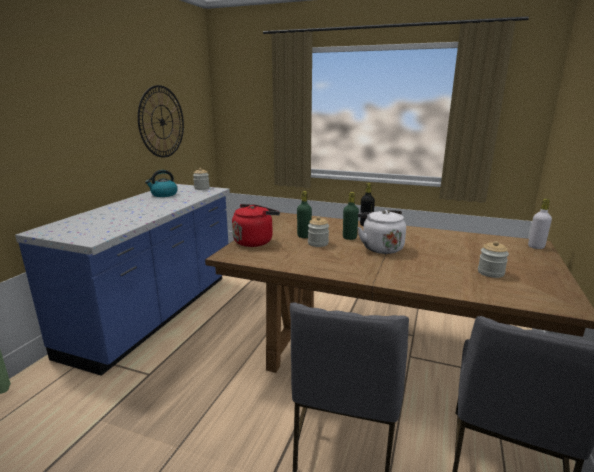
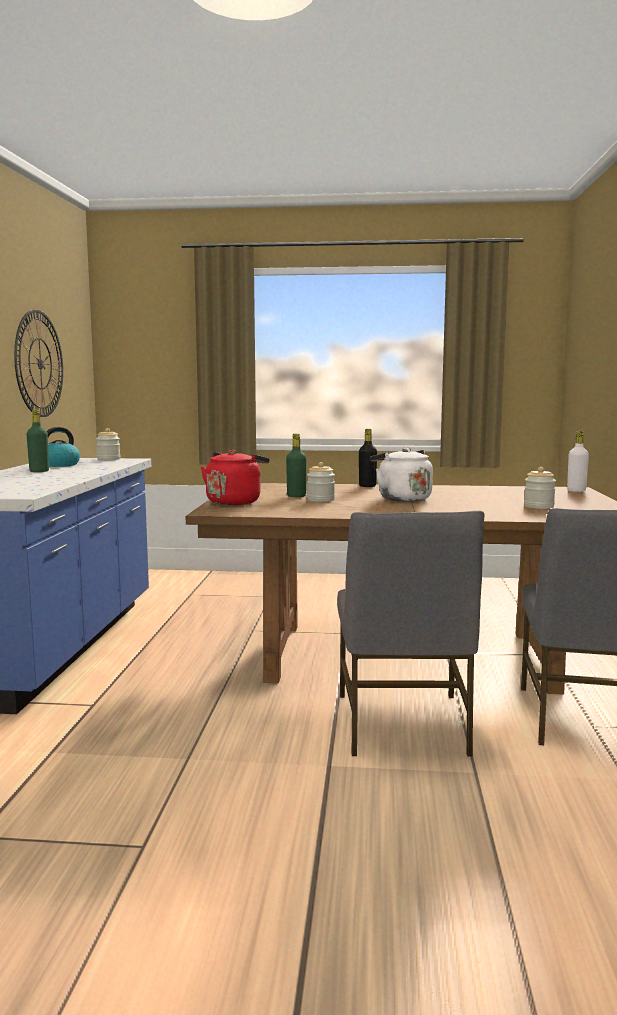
camera: 15 degrees left, 10 degrees down
green bottle [343,192,359,240] -> green bottle moved to [26,410,49,472]

